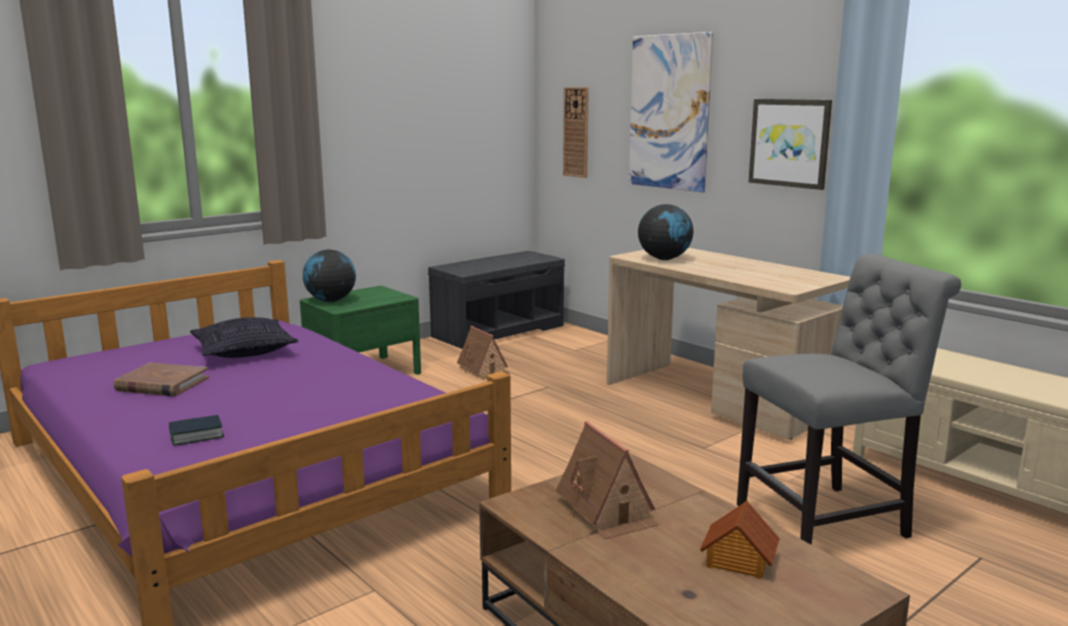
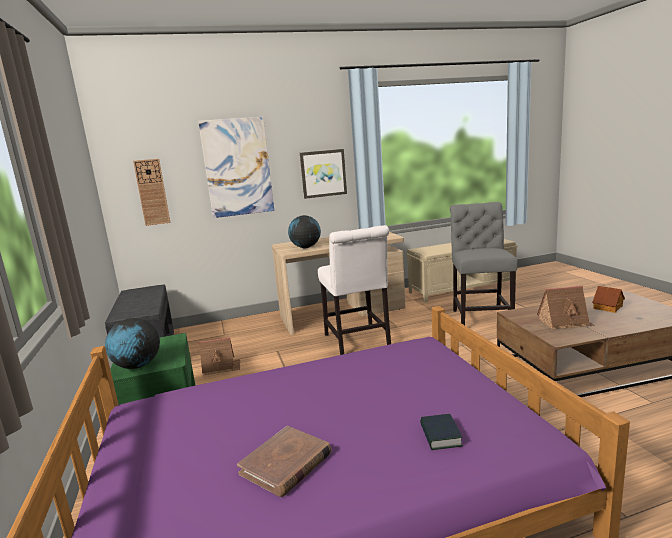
camera: 65 degrees left, 0 degrees up
pillow [190,317,299,358] -> none
none -> white chair [318,225,391,355]

